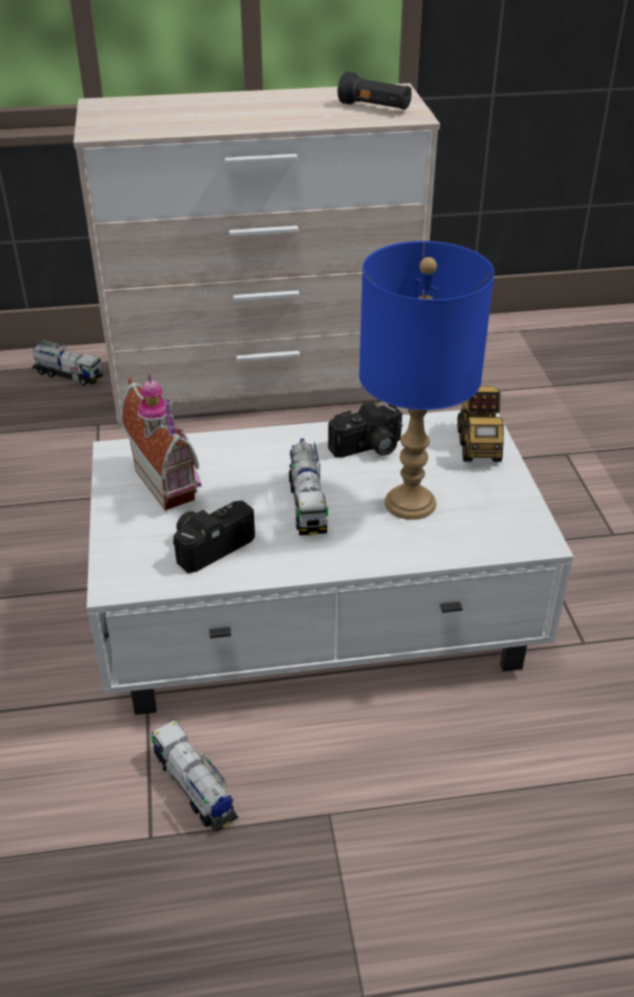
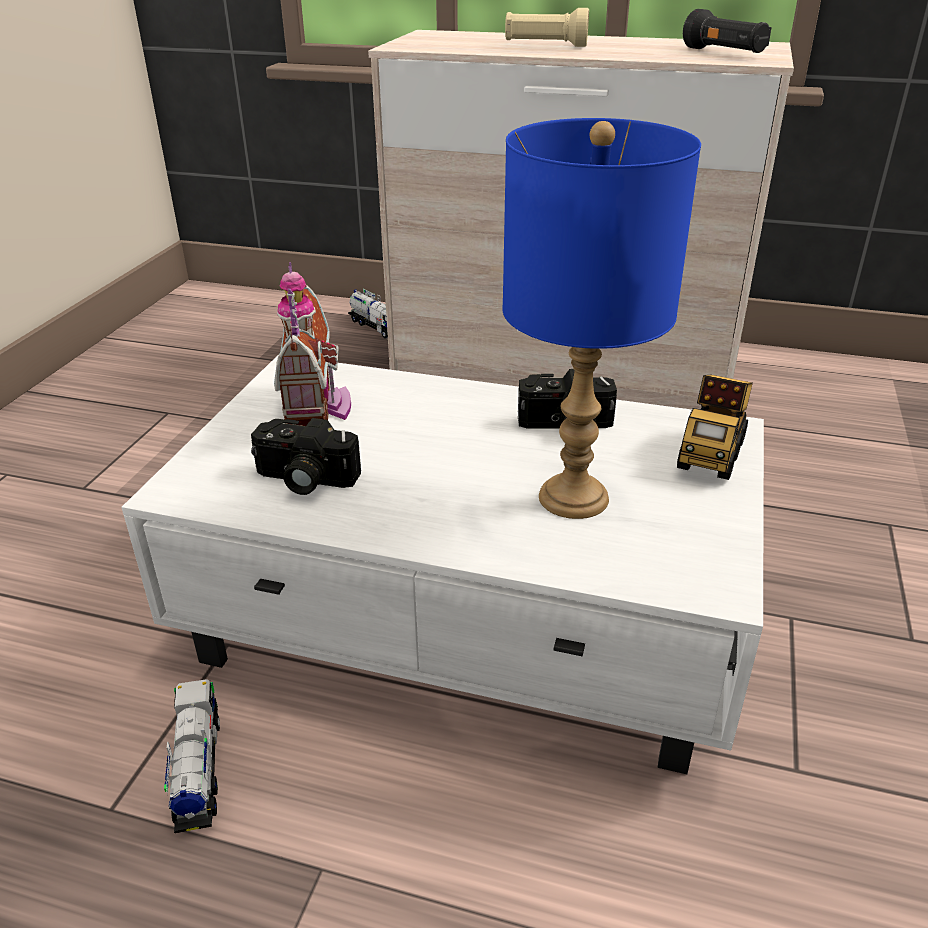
camera: 25 degrees right, 5 degrees down
camera [173,500,255,573] -> camera turned 150 degrees counterclockwise [251,418,361,495]
toy truck [289,438,328,535] -> none
none -> beige flashlight [505,8,589,47]

